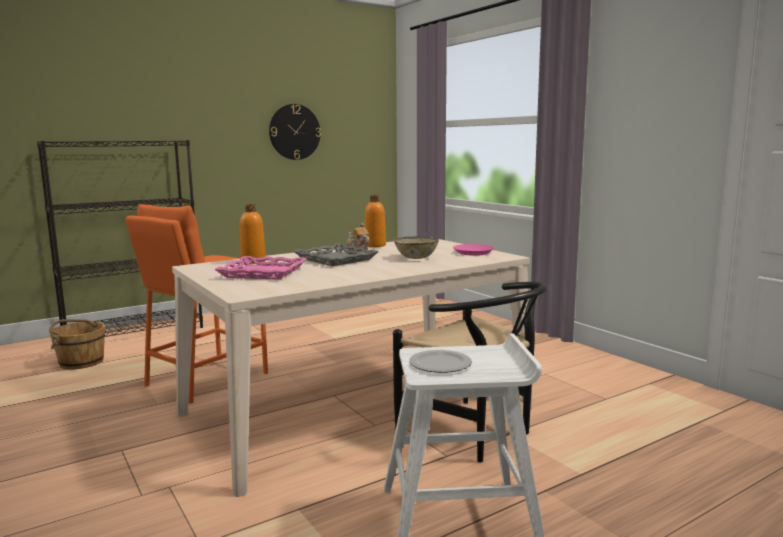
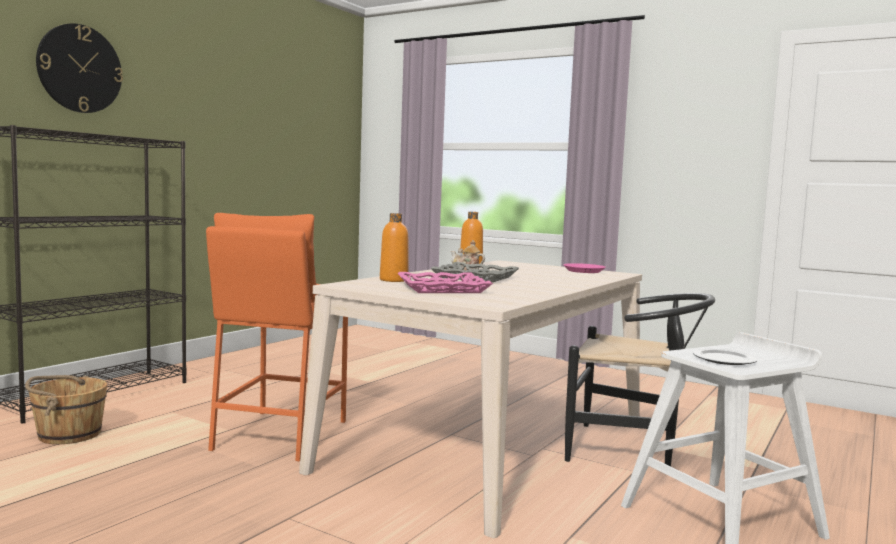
camera: 25 degrees left, 5 degrees down
wall clock [269,104,321,160] -> wall clock moved to [36,23,123,113]
bowl [394,237,439,259] -> none

